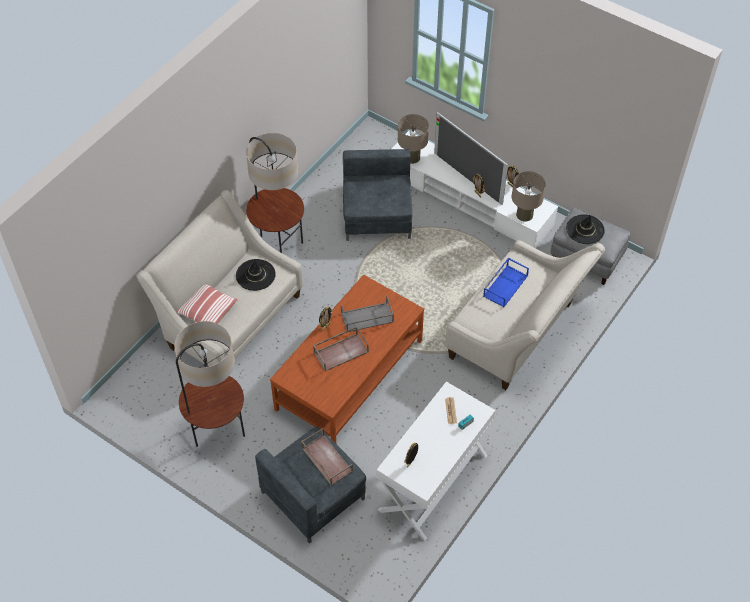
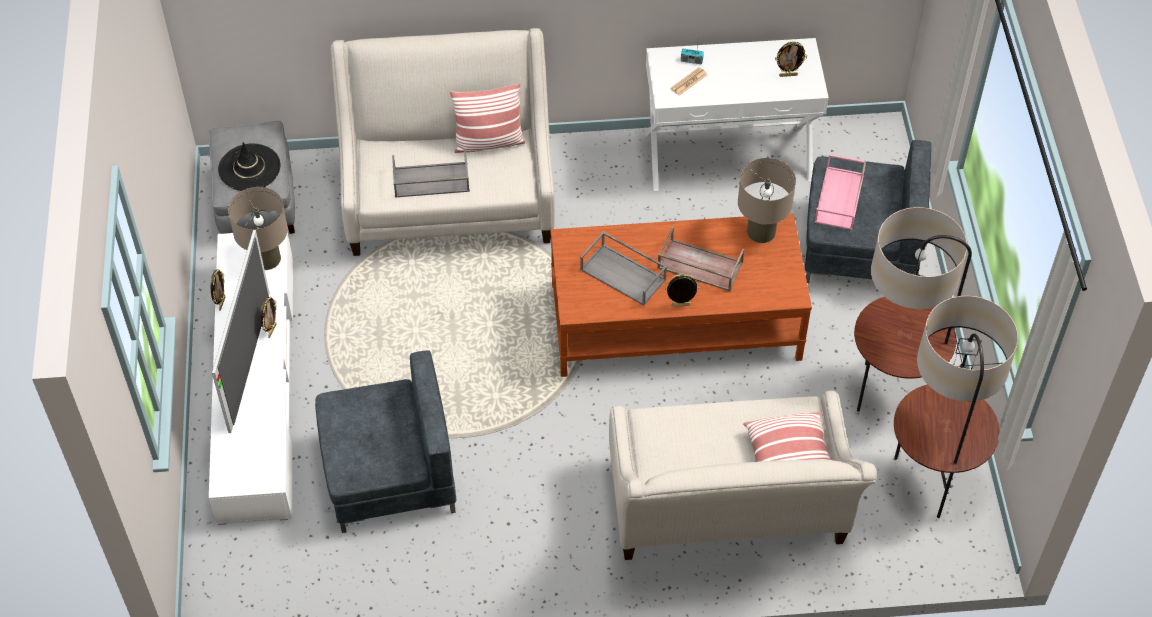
camera: 130 degrees left, 0 degrees up
black hat [236,259,276,291] -> none
floor lamp [246,133,304,253] -> floor lamp moved to [894,296,1018,518]
brown tray [301,428,353,486] -> pink tray [814,154,866,230]
grey armchair [343,149,412,241] -> grey armchair turned 150 degrees counterclockwise [315,351,456,533]
beige table lamp [398,114,429,164] -> beige table lamp moved to [738,158,796,243]
blue tray [483,257,529,307] -> grey tray [392,149,470,198]
none -> pillow [450,83,525,153]

